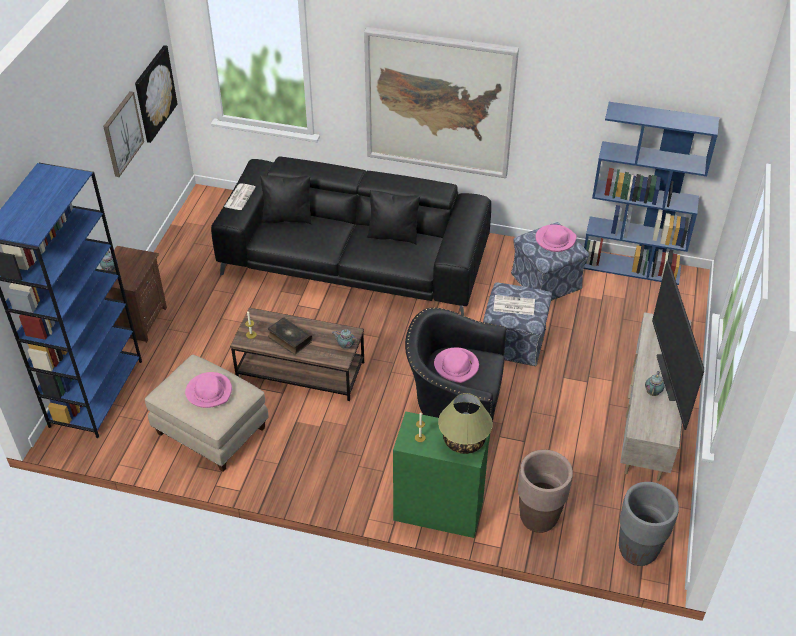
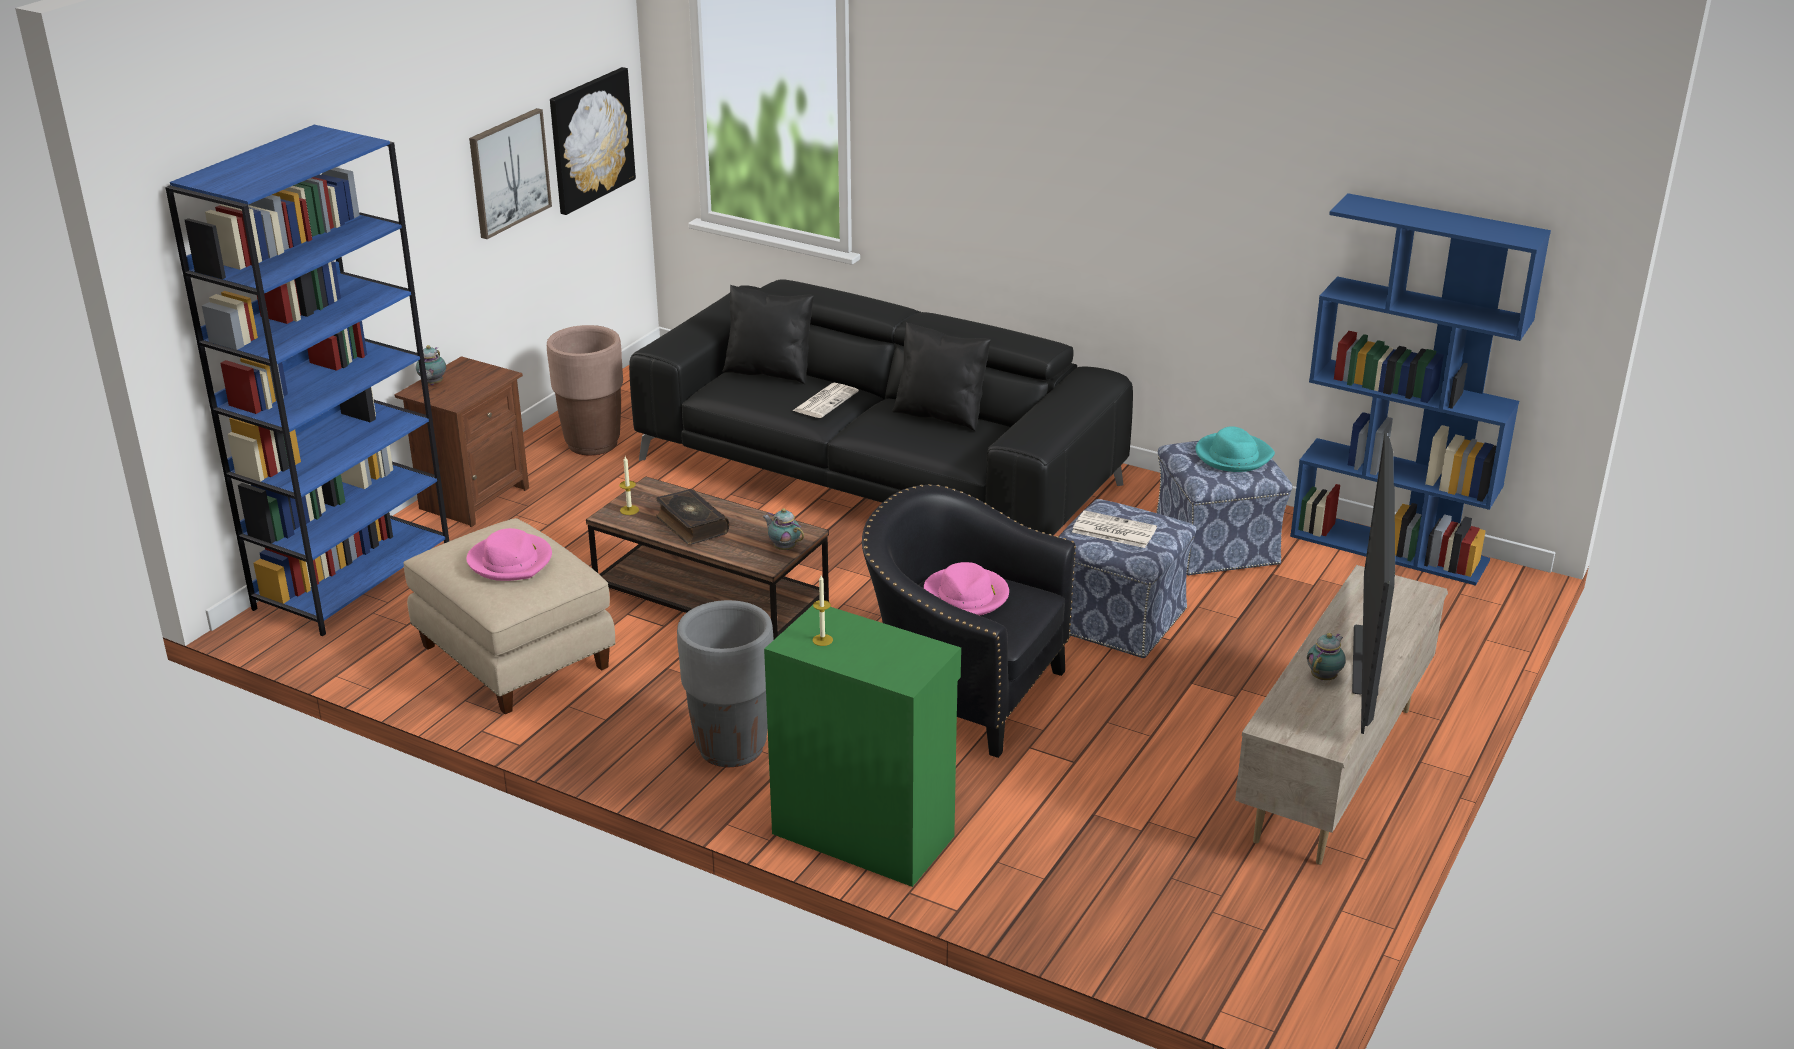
camera: 15 degrees right, 15 degrees down
newspaper [224,183,256,210] -> newspaper moved to [793,383,859,418]
picture [364,27,519,178] -> none
table lamp [438,393,493,454] -> none
brown planter [518,450,573,533] -> brown planter moved to [547,325,623,456]
pink hat [536,224,577,252] -> turquoise hat [1196,426,1275,472]
grey planter [619,482,679,566] -> grey planter moved to [677,600,773,767]

